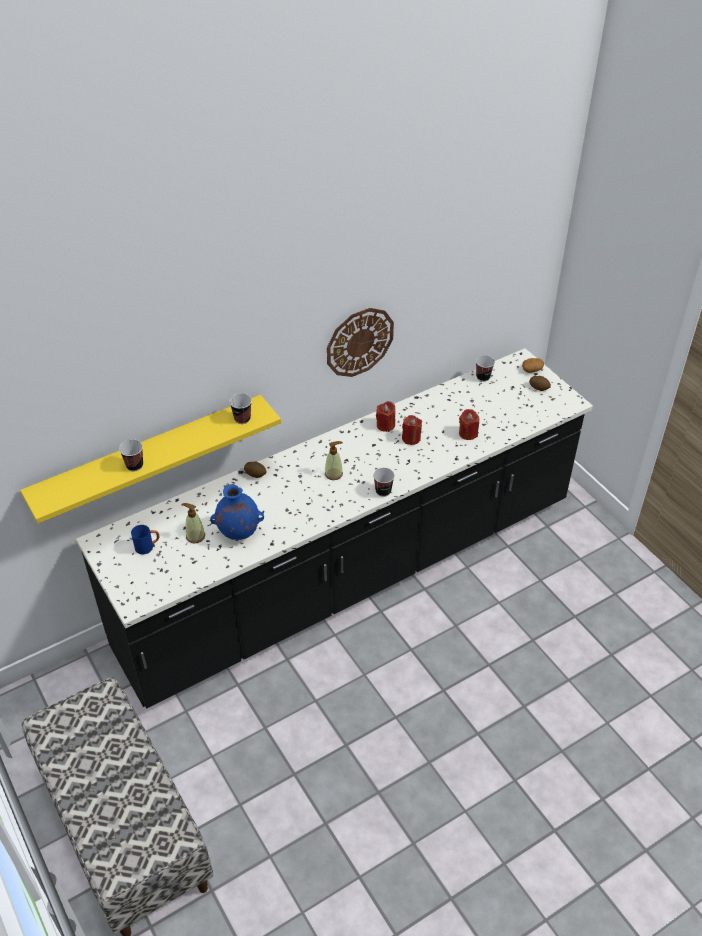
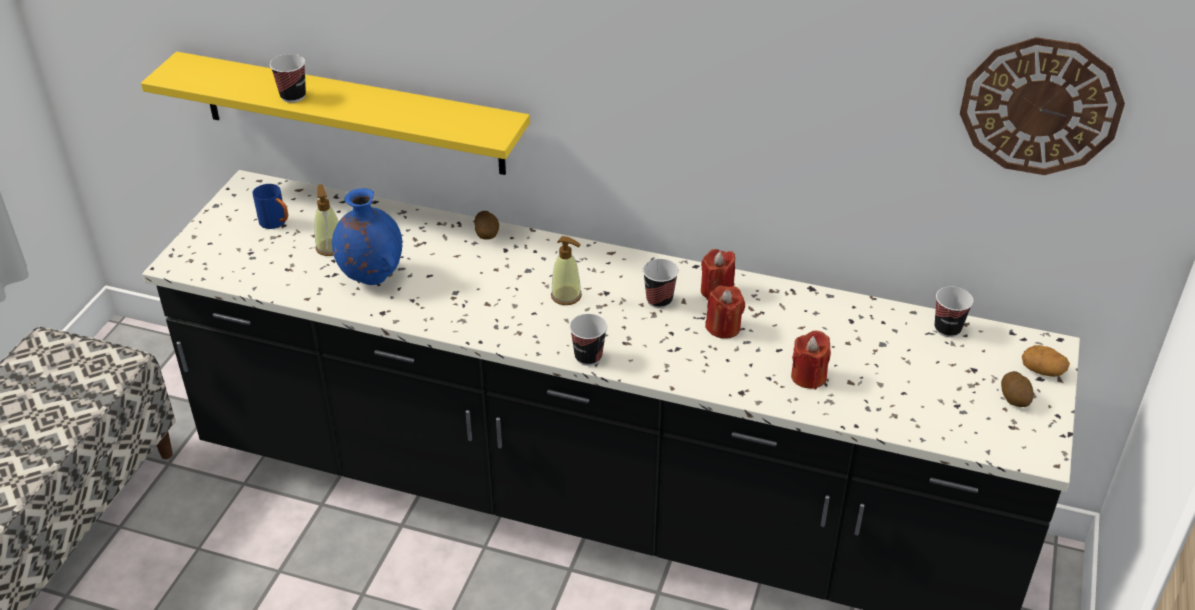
camera: 50 degrees right, 5 degrees down
cup [229,393,252,424] -> cup moved to [643,259,679,308]
wall clock [327,308,394,377] -> wall clock moved to [960,37,1125,175]

